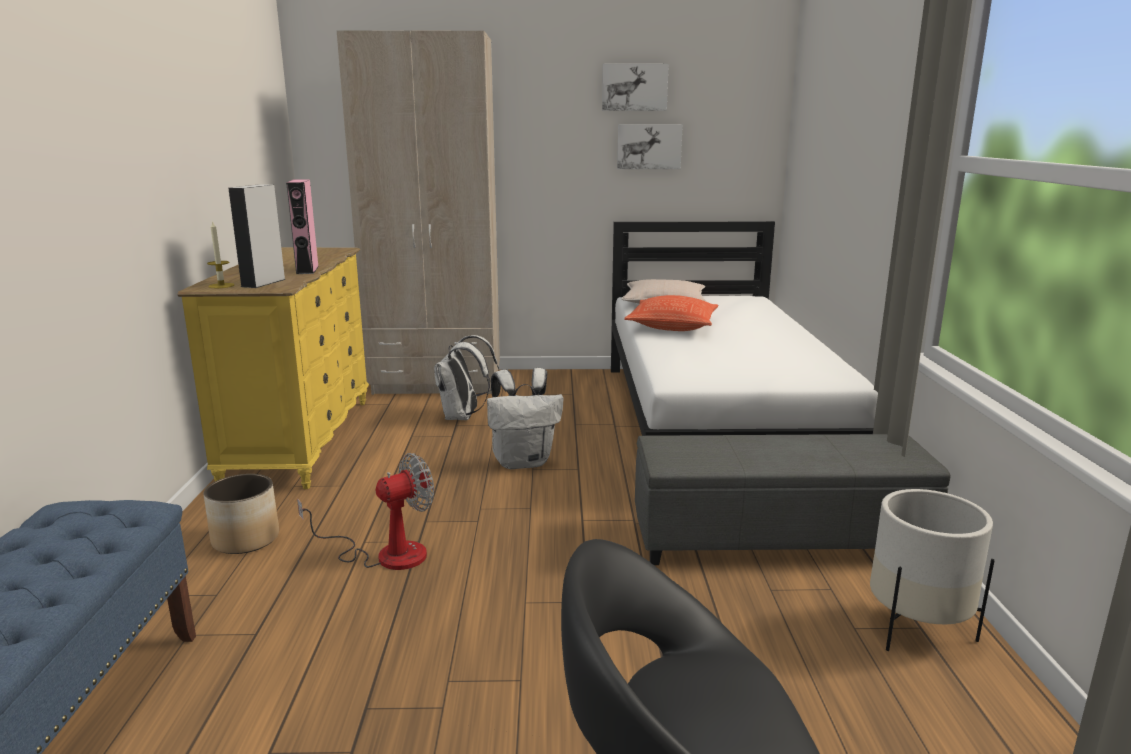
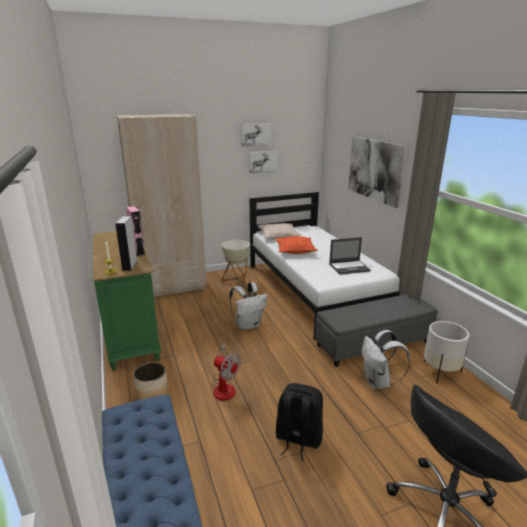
camera: 20 degrees left, 5 degrees up
yellow dresser [177,247,369,489] -> green dresser [93,231,161,370]
fan [297,453,434,570] -> fan turned 90 degrees clockwise [212,343,240,400]
white backpack [434,335,499,420] -> white backpack moved to [362,330,410,389]
none -> planter [221,240,250,288]
none -> black backpack [276,383,323,461]
none -> laptop [329,237,371,275]
none -> picture [348,137,406,208]

